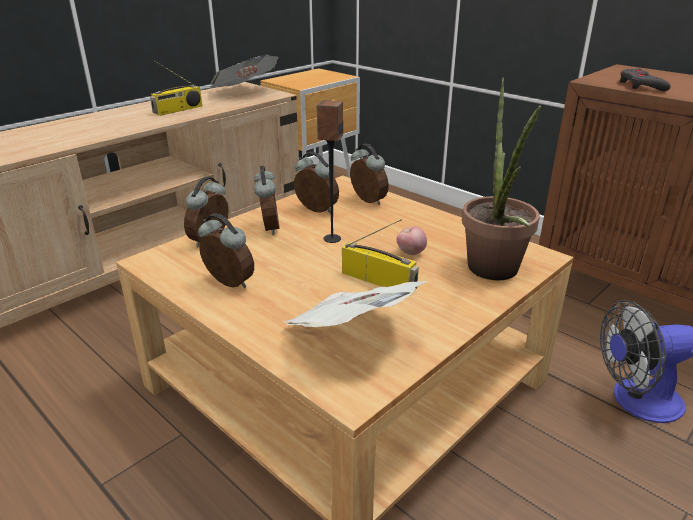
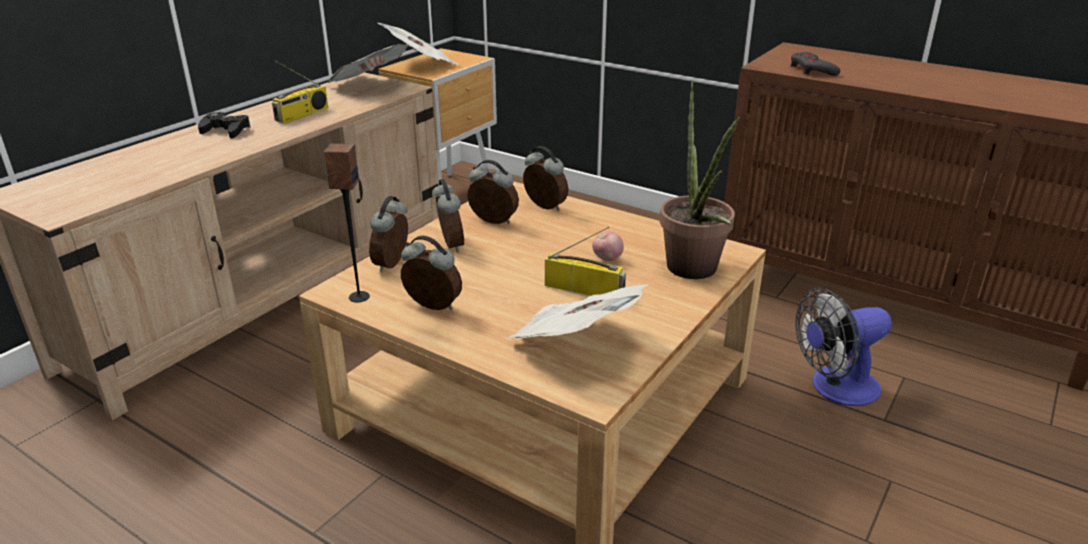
camera: 10 degrees left, 0 degrees up
speaker [317,100,343,243] -> speaker moved to [324,143,370,302]
none -> black game controller [198,112,251,139]
none -> newspaper [378,23,459,65]

